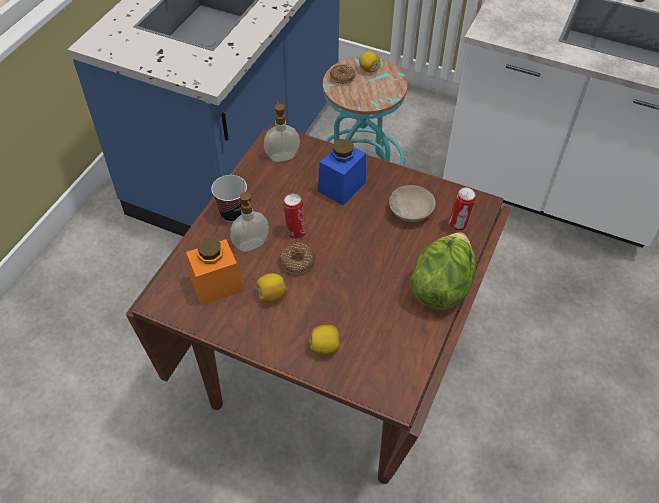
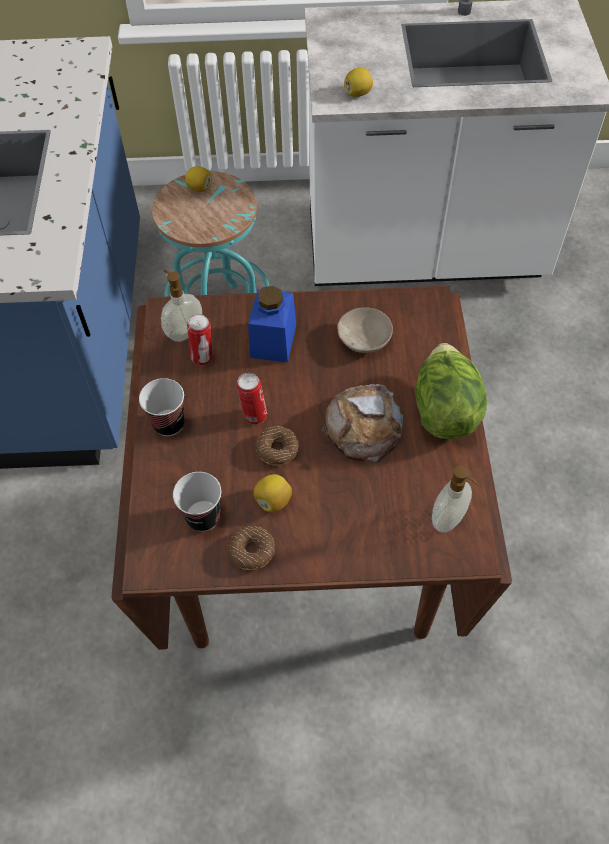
camera: 25 degrees left, 5 degrees up
orange jar [186,238,243,306] -> cup [173,472,221,531]
soap dispenser [230,192,269,252] -> soap dispenser moved to [432,465,478,533]
lemon [309,325,340,356] -> lemon moved to [344,67,373,97]
donut [330,64,356,84] -> donut moved to [228,526,275,570]
can [449,187,476,231] -> can moved to [187,314,213,365]
none -> bread [322,384,403,463]

